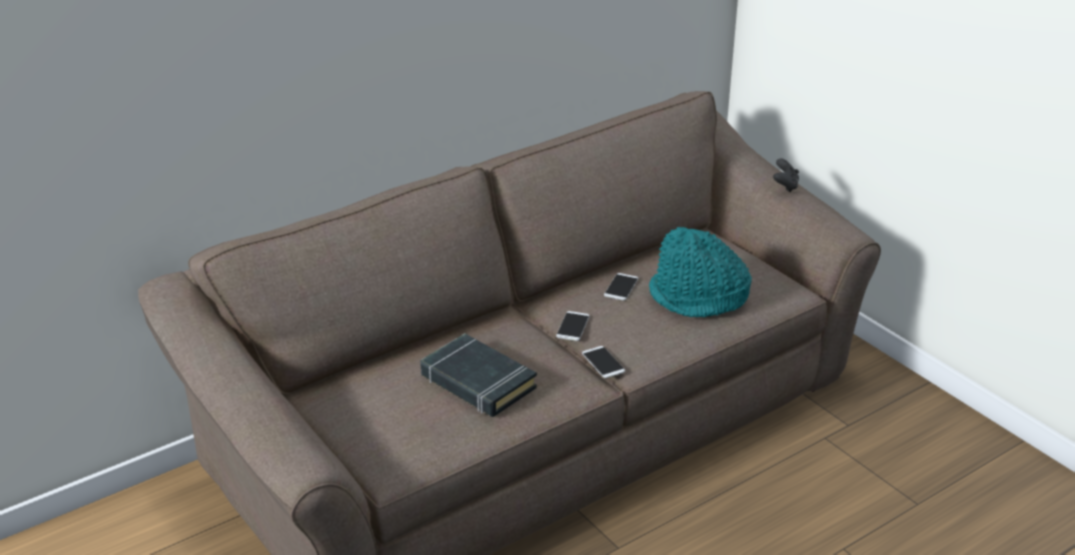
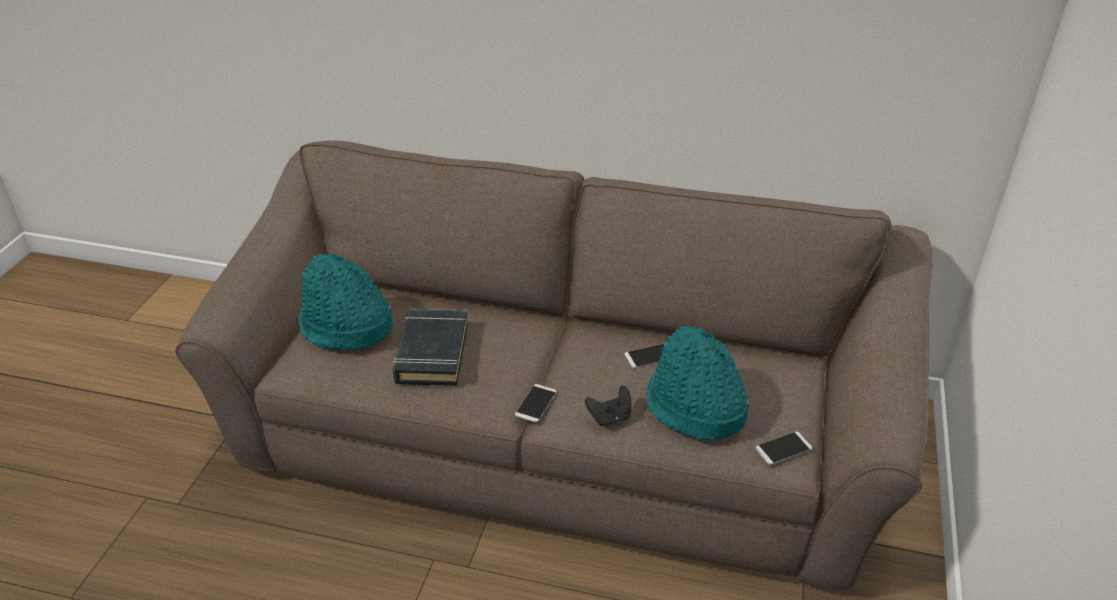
camera: 50 degrees right, 5 degrees up
phone [556,311,590,341] -> phone moved to [756,432,812,465]
black game controller [773,158,799,192] -> black game controller moved to [585,386,631,426]
none -> turquoise hat [299,253,393,350]

